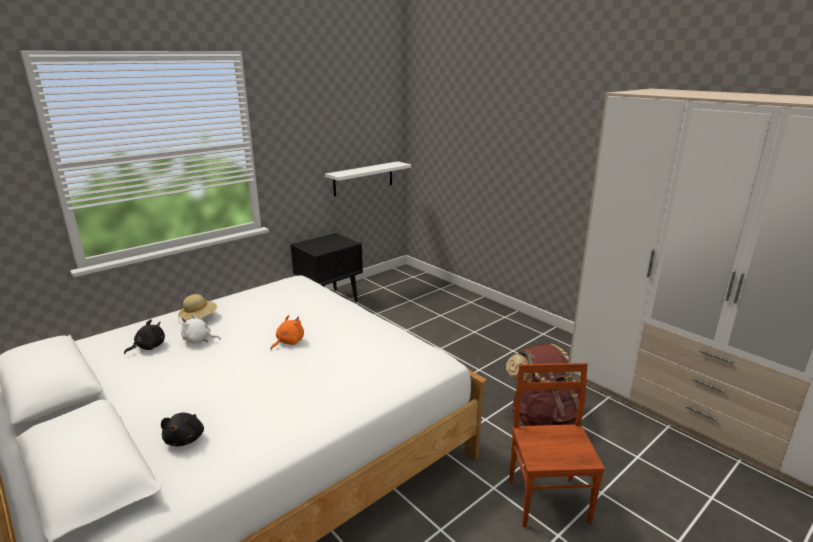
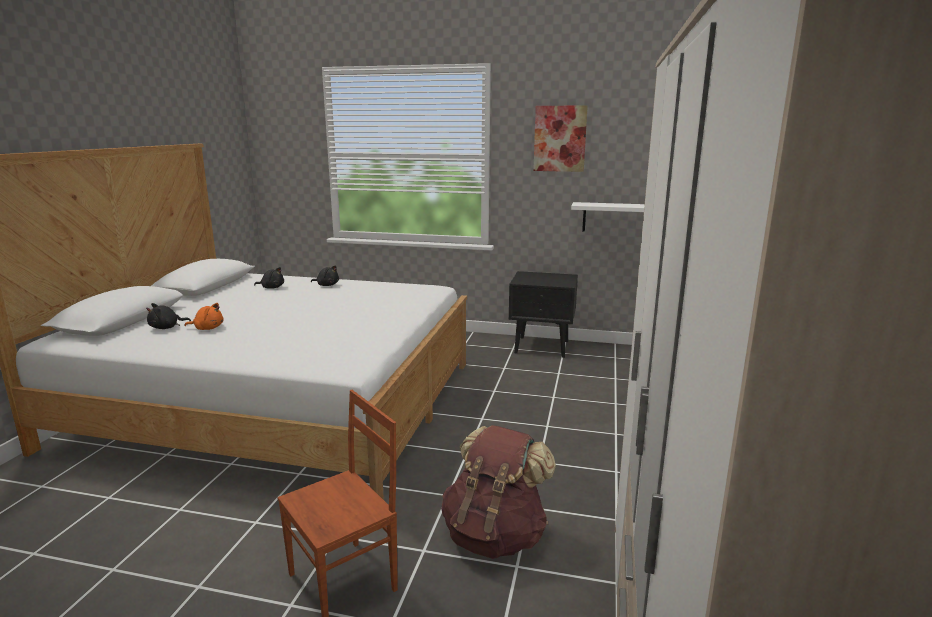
camera: 55 degrees right, 5 degrees down
beige hat [178,294,217,323] -> black plush toy [311,265,339,286]
white plush toy [181,314,221,343] -> none
orange plush toy [271,315,304,350] -> orange plush toy moved to [184,303,224,330]
none -> picture [533,105,588,172]

